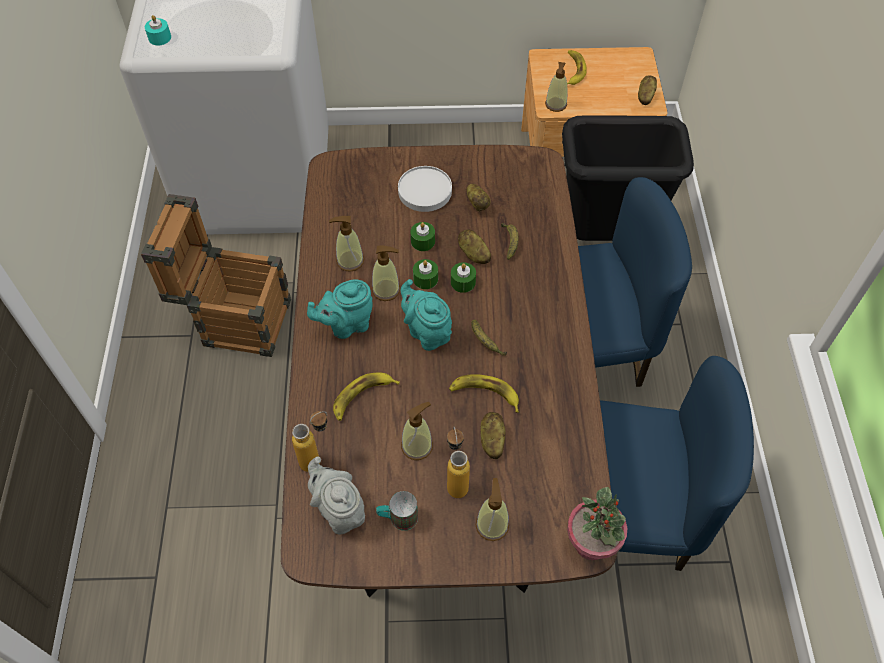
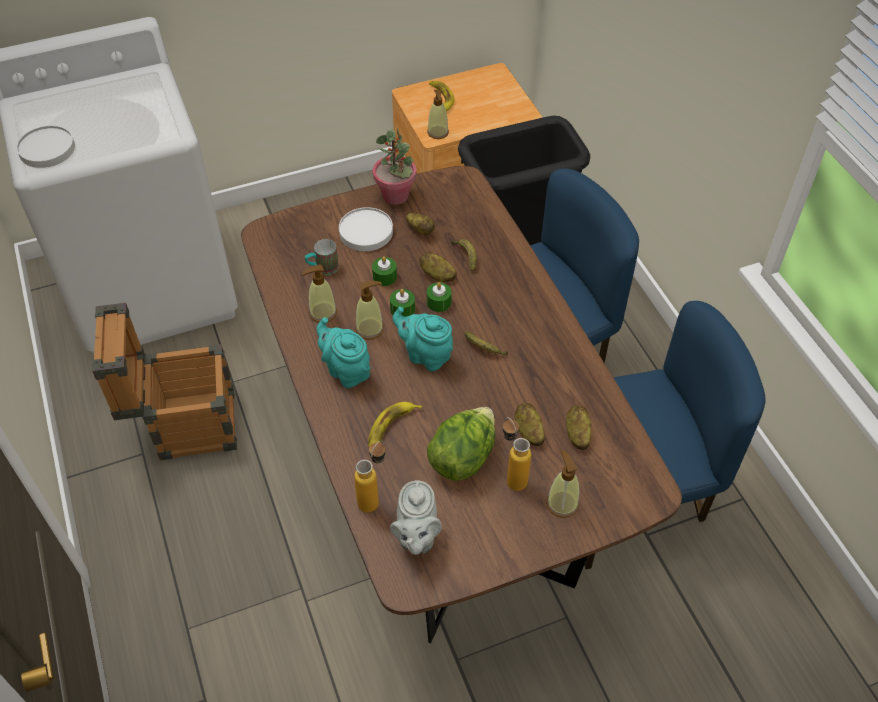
camera: 20 degrees left, 5 degrees down
turquoise candle [145,15,171,45] -> white plate [17,125,75,168]
turquoise teapot [307,279,373,339] -> turquoise teapot turned 90 degrees clockwise [316,317,370,388]
grey teapot [308,457,365,535] -> grey teapot turned 120 degrees counterclockwise [390,480,442,555]
mug [376,491,418,531] -> mug moved to [305,239,339,275]
soap dispenser [401,402,433,460] -> lettuce [427,407,495,481]
banana [449,374,519,413] -> none
potted plant [567,487,627,560] -> potted plant moved to [373,129,417,205]
potato [638,75,657,105] -> potato moved to [566,405,592,450]

